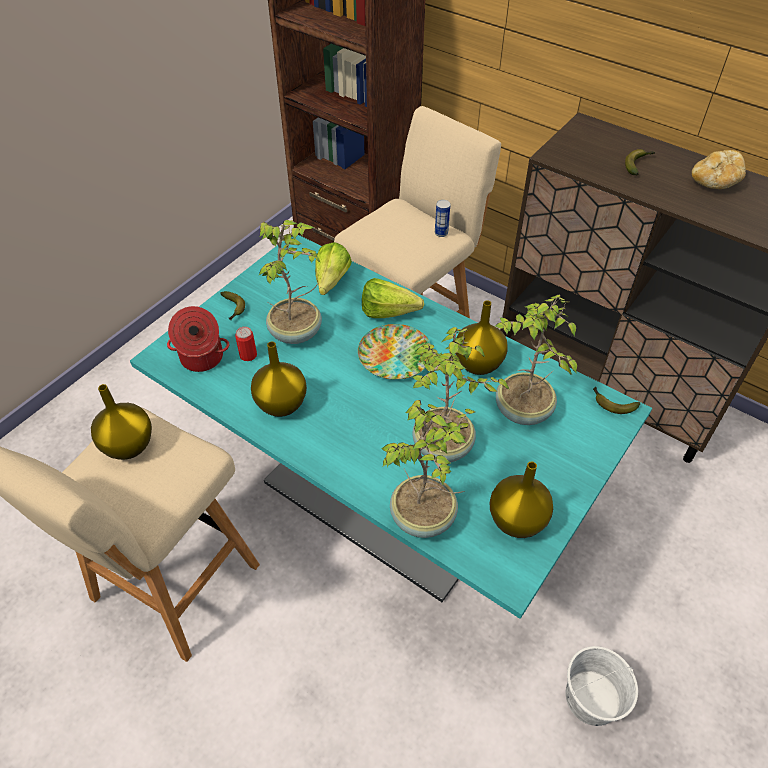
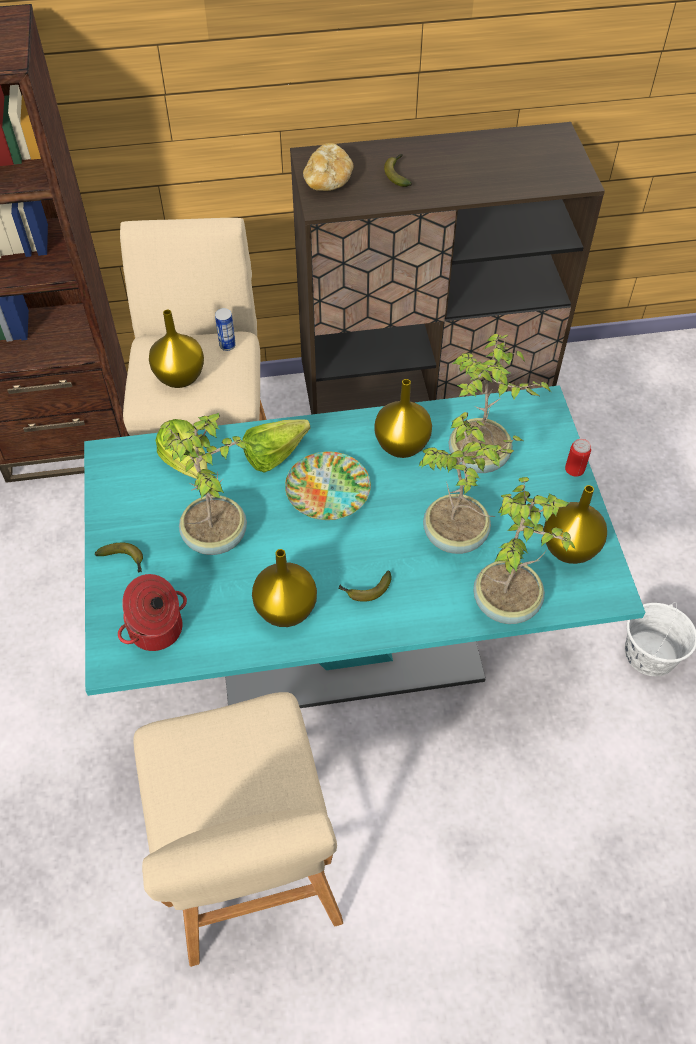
camera: 45 degrees left, 5 degrees up
yellow vase [91,384,152,460] -> yellow vase moved to [149,310,204,388]
can [235,327,257,361] -> can moved to [565,439,591,477]
banana [593,387,640,414] -> banana moved to [338,571,392,602]
bread [692,150,746,189] -> bread moved to [303,143,354,191]

